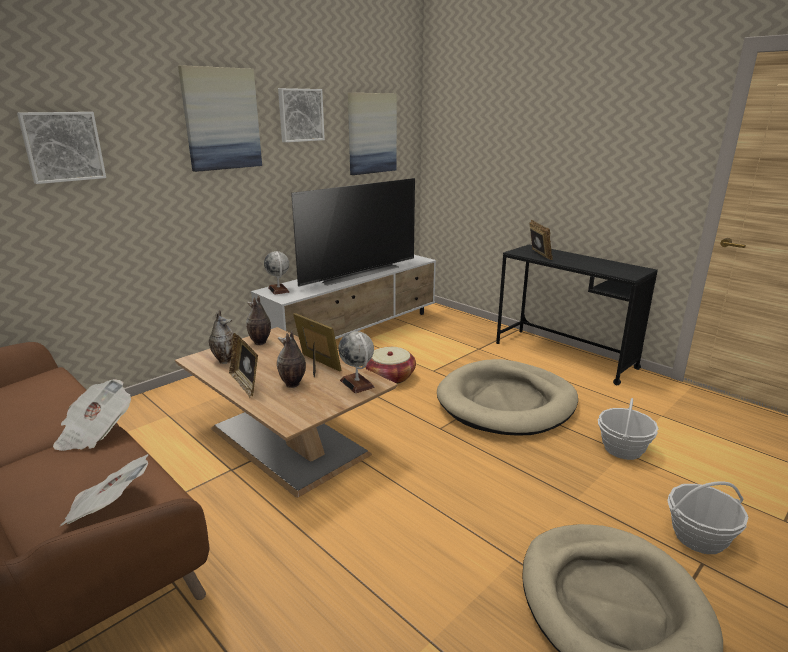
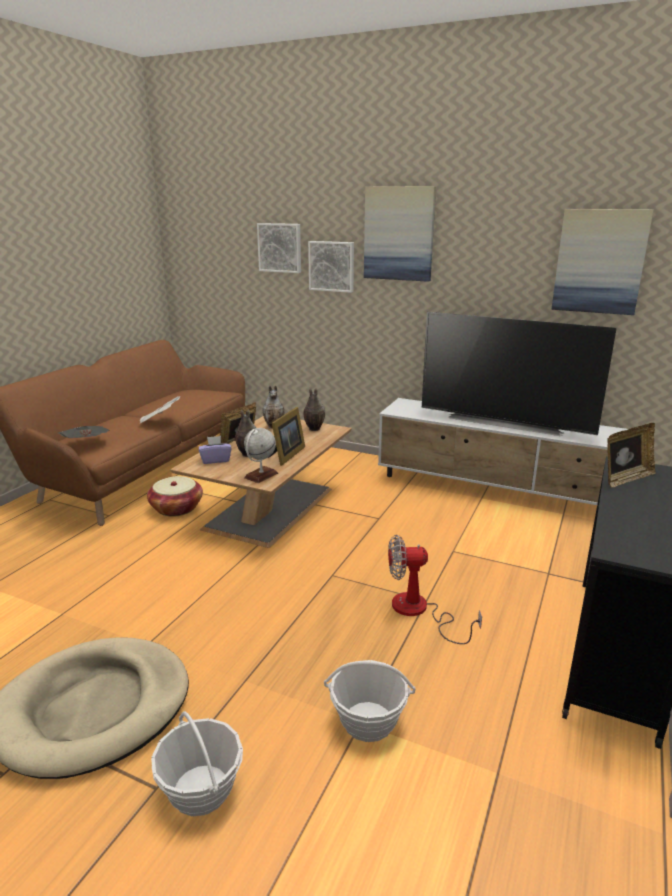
camera: 70 degrees right, 0 degrees up
globe [264,251,289,295] -> none
picture [278,88,325,142] -> picture moved to [308,241,354,293]
basket [366,347,416,384] -> basket moved to [147,476,203,517]
beige dog bed [437,359,578,436] -> fan [388,535,482,644]
none -> purple tissue box [199,436,232,464]

